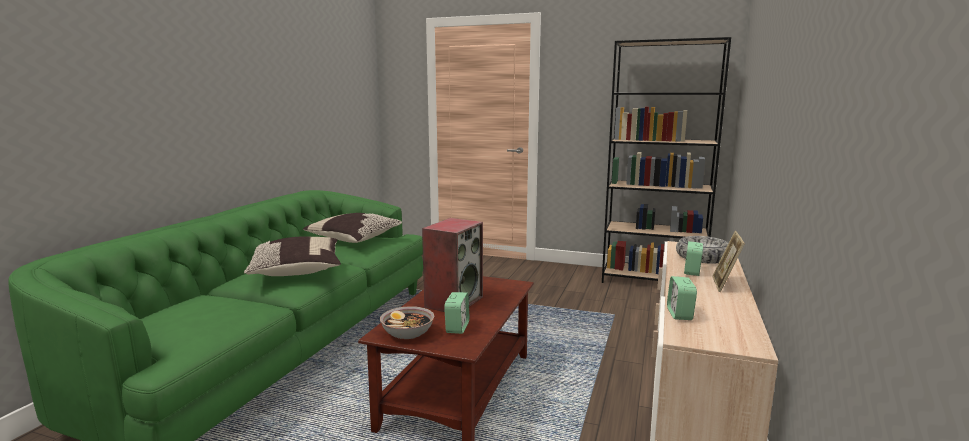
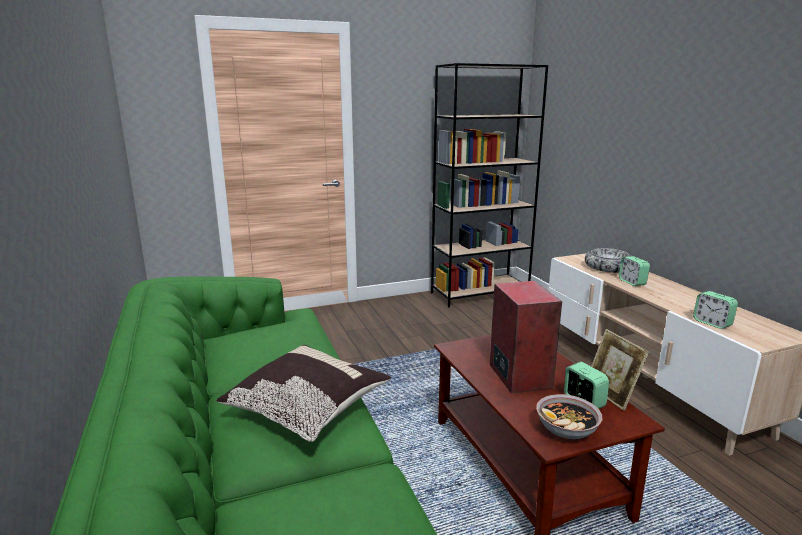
camera: 40 degrees left, 5 degrees up
pillow [302,213,402,243] -> none
picture frame [712,231,745,292] -> picture frame moved to [591,329,649,411]

